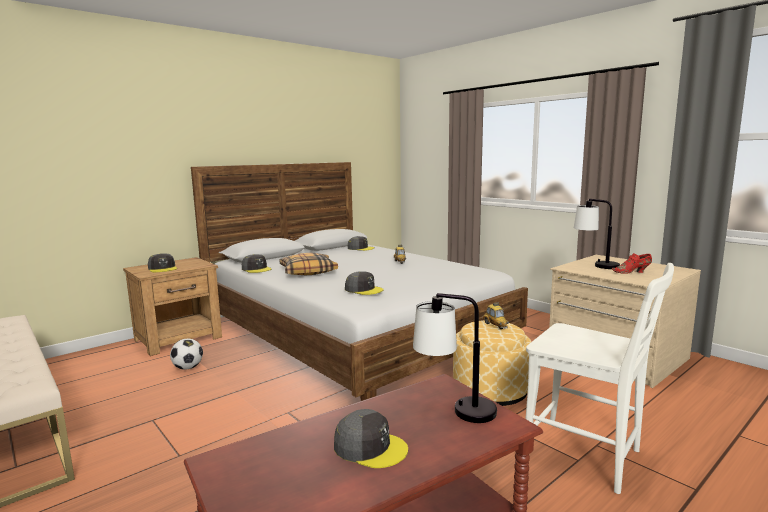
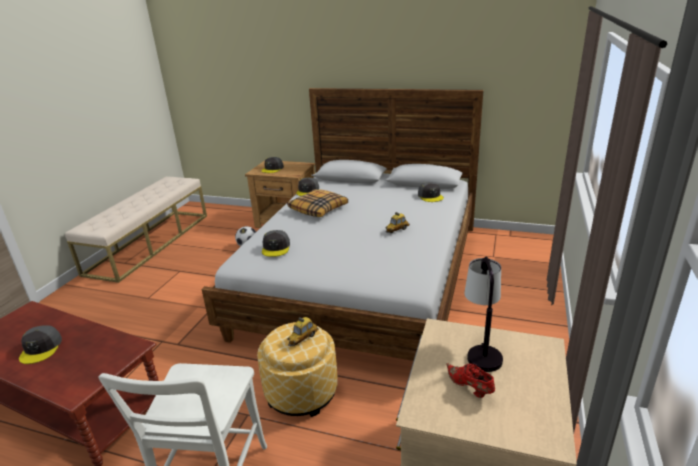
camera: 60 degrees right, 15 degrees up
table lamp [413,293,497,423] -> none

